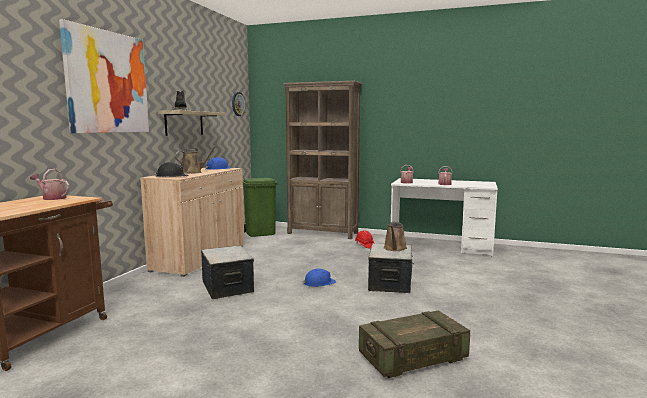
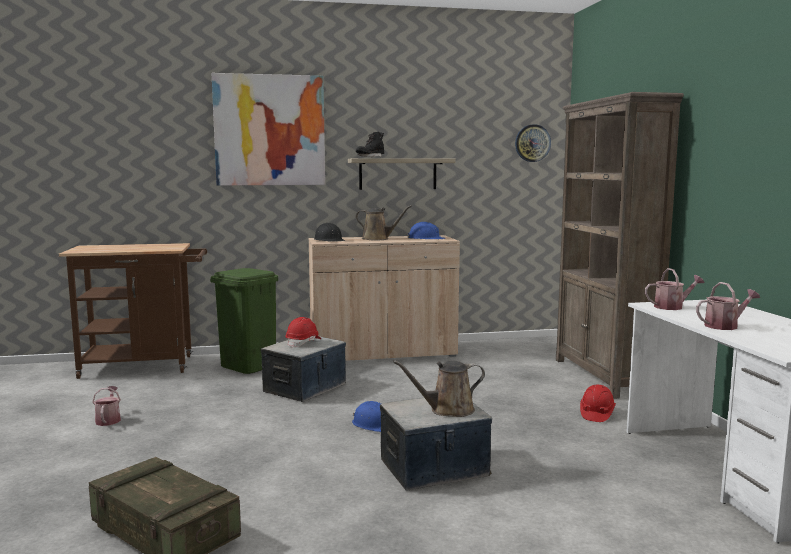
camera: 60 degrees right, 0 degrees up
watering can [30,169,69,200] -> watering can moved to [92,386,121,426]
green trash can [243,178,277,237] -> green trash can moved to [210,268,278,374]
none -> red hard hat [285,317,321,348]

